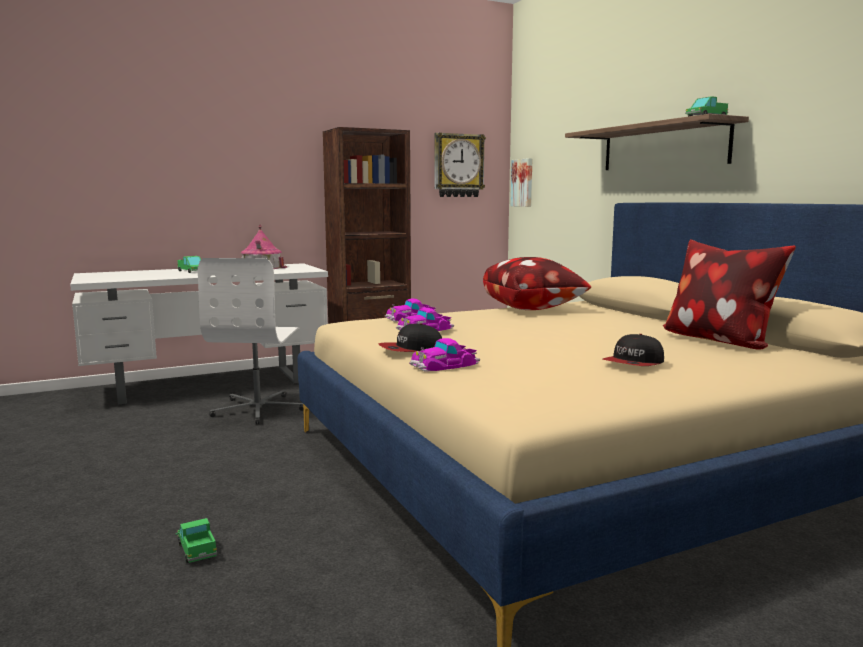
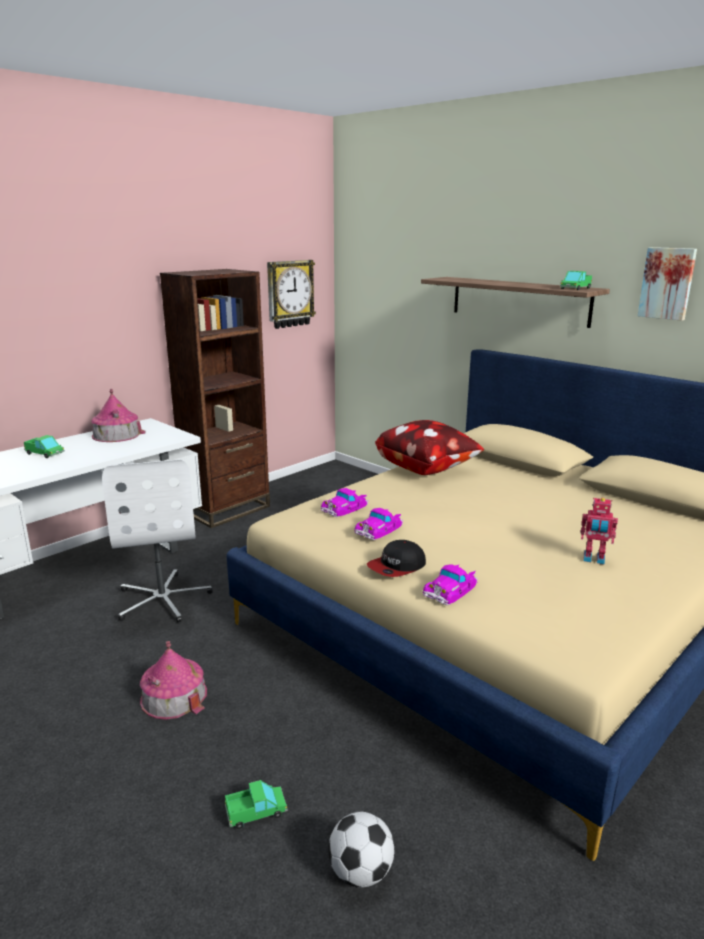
camera: 20 degrees left, 10 degrees up
toy truck [176,518,217,564] -> toy truck turned 120 degrees clockwise [225,780,288,829]
picture [511,158,532,207] -> picture moved to [638,247,697,321]
cap [602,334,664,366] -> toy robot [581,498,618,564]
pillow [662,239,796,350] -> none
none -> toy house [140,641,207,720]
none -> football [328,812,394,888]

